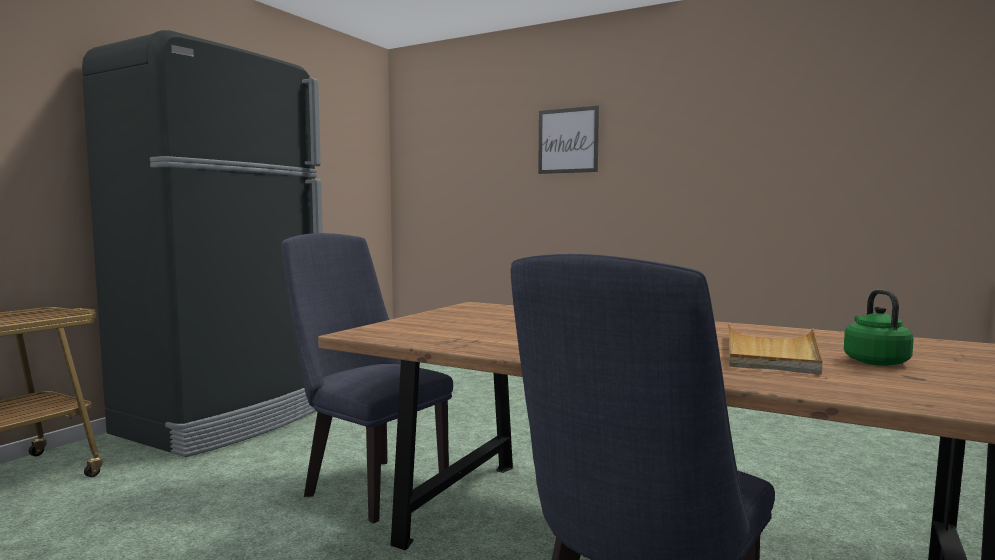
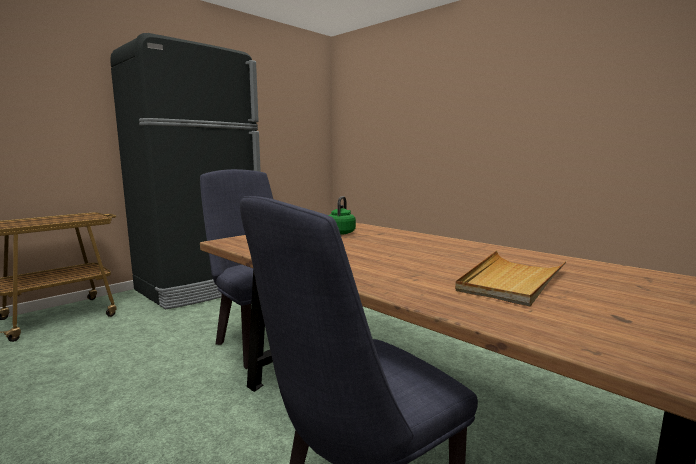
camera: 15 degrees right, 5 degrees up
picture [538,106,599,174] -> none
green kettle [844,290,914,366] -> green kettle moved to [329,196,356,235]

